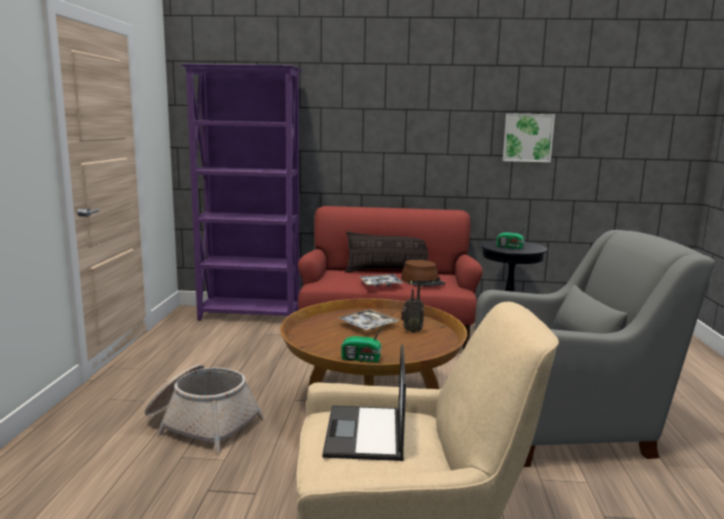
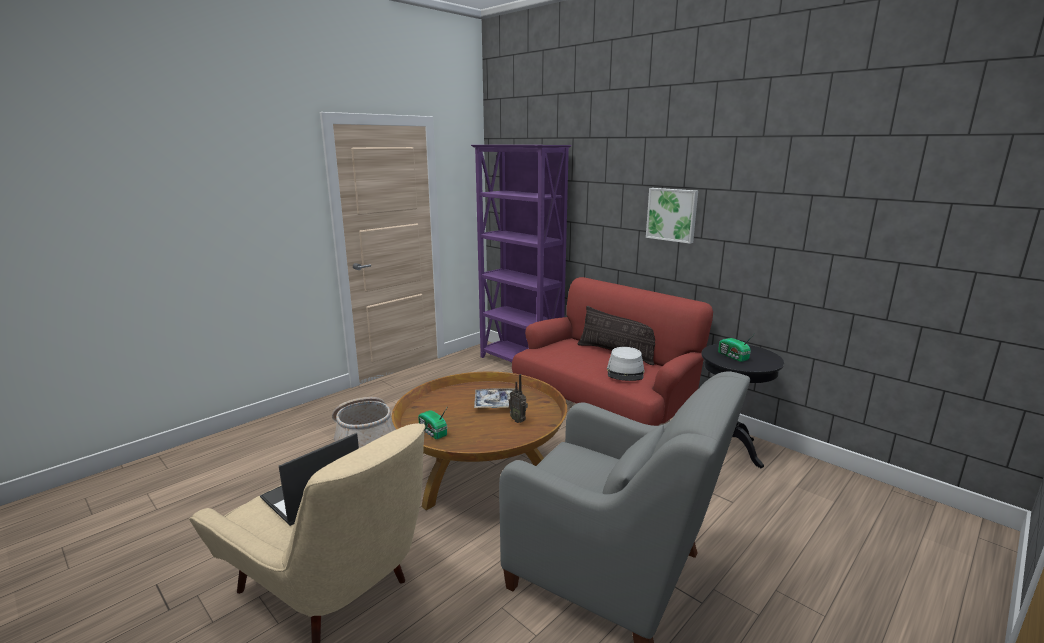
camera: 40 degrees right, 5 degrees up
tray [359,274,404,287] -> none
brown hat [401,260,445,287] -> grey hat [607,347,644,381]
picture [503,113,555,162] -> picture moved to [646,188,698,244]

